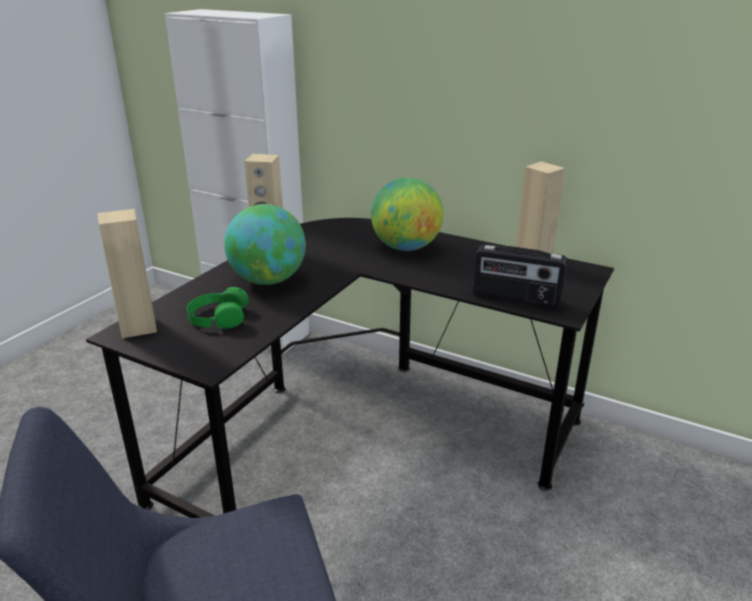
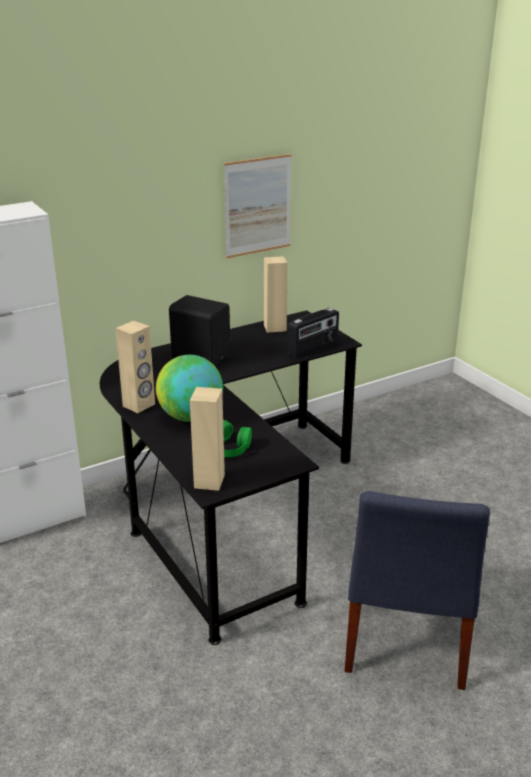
camera: 60 degrees left, 0 degrees up
globe [371,178,443,251] -> black speaker [169,295,230,366]
none -> picture [224,154,292,258]

